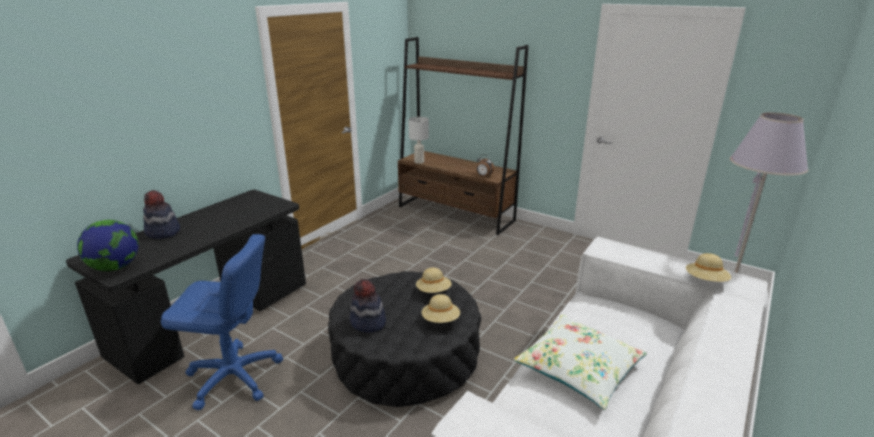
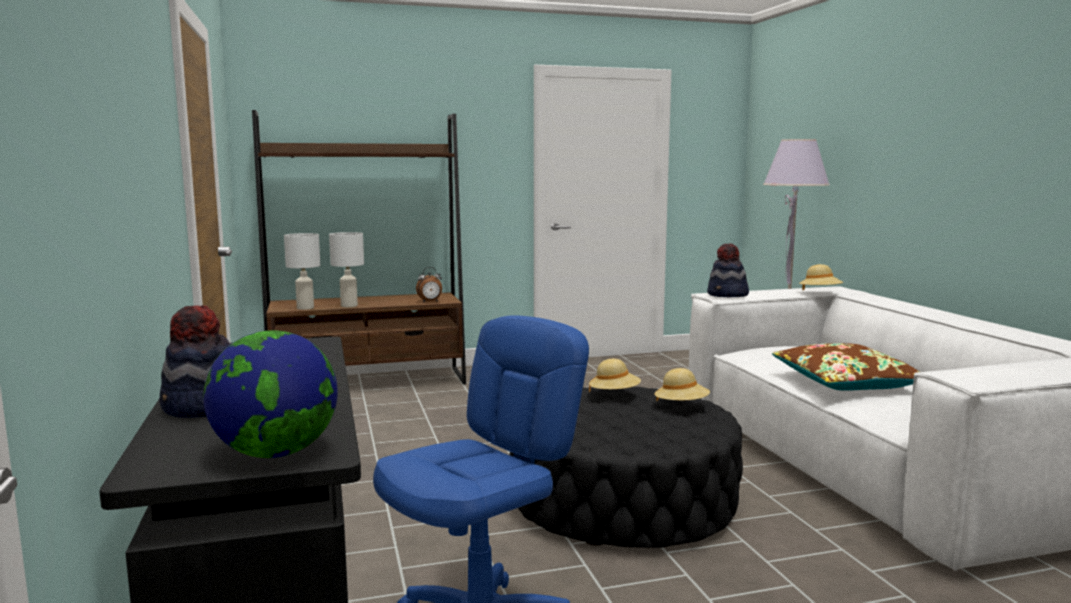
camera: 50 degrees left, 15 degrees down
hat [349,279,386,333] -> hat moved to [707,244,749,297]
white pillow [514,314,647,410] -> brown pillow [772,343,920,391]
none -> white table lamp [329,232,364,307]

